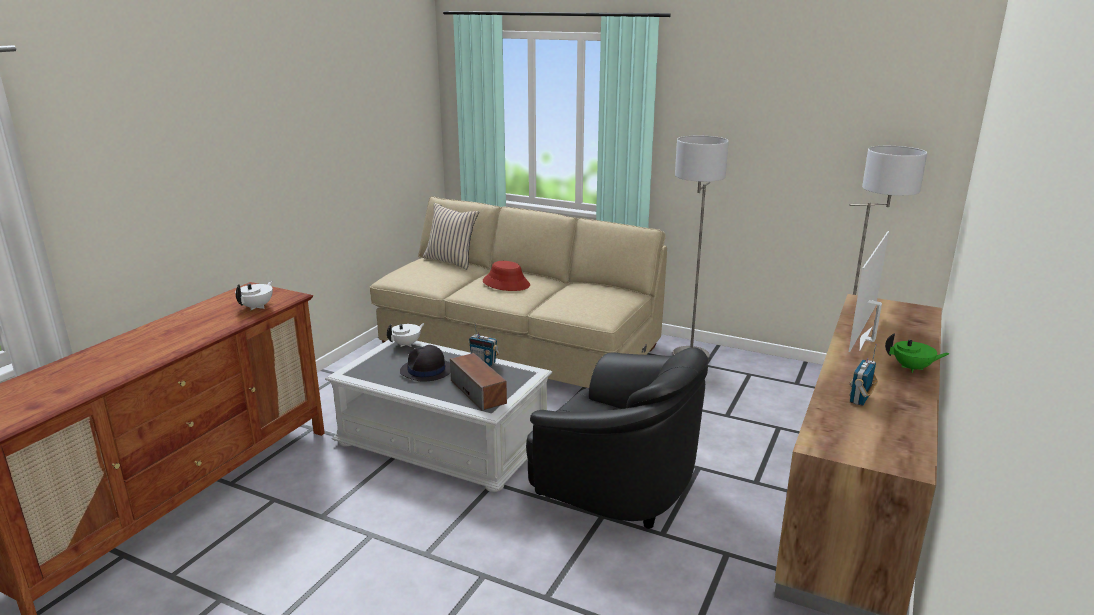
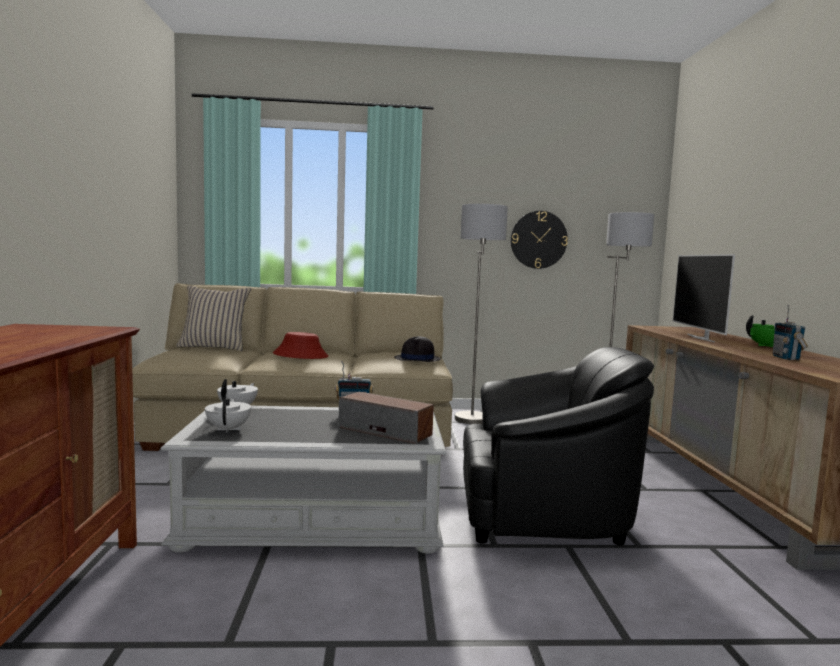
camera: 30 degrees left, 15 degrees down
white teapot [235,281,273,310] -> white teapot moved to [205,397,251,433]
black hat [400,345,450,382] -> black hat moved to [394,336,441,362]
none -> wall clock [511,211,568,269]

